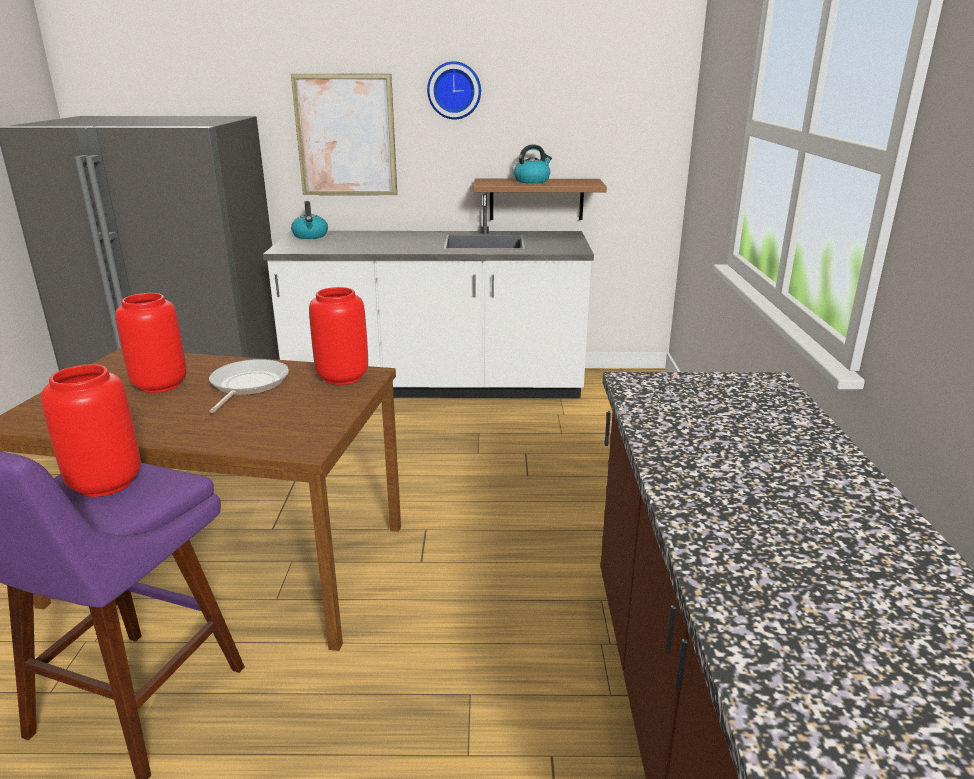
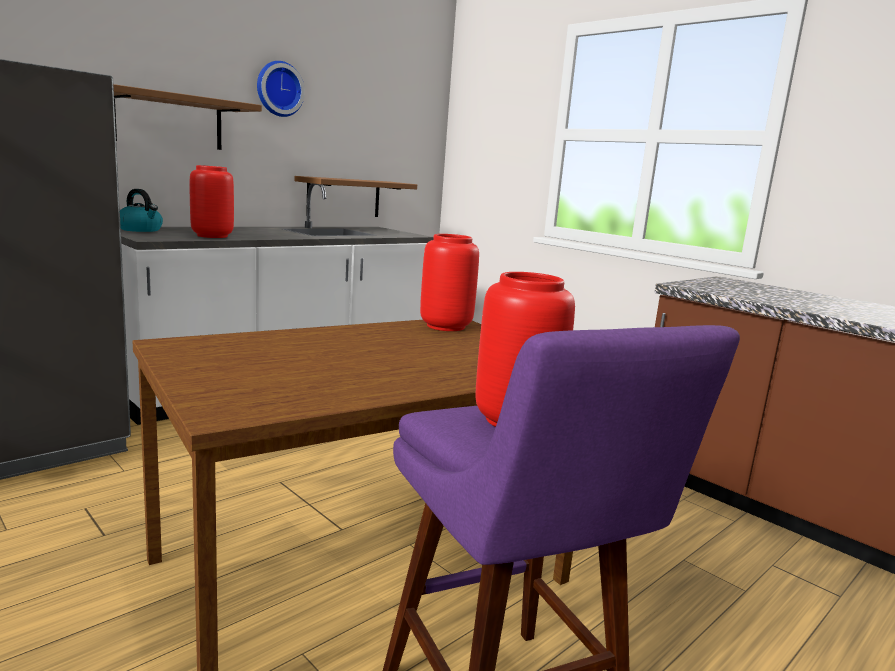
camera: 45 degrees left, 10 degrees down
red vase [115,293,186,393] -> red vase moved to [190,165,234,238]
frying pan [209,359,289,413] -> none
picture [291,74,397,195] -> brown shelf [114,84,262,150]
kettle [514,144,552,183] -> none

